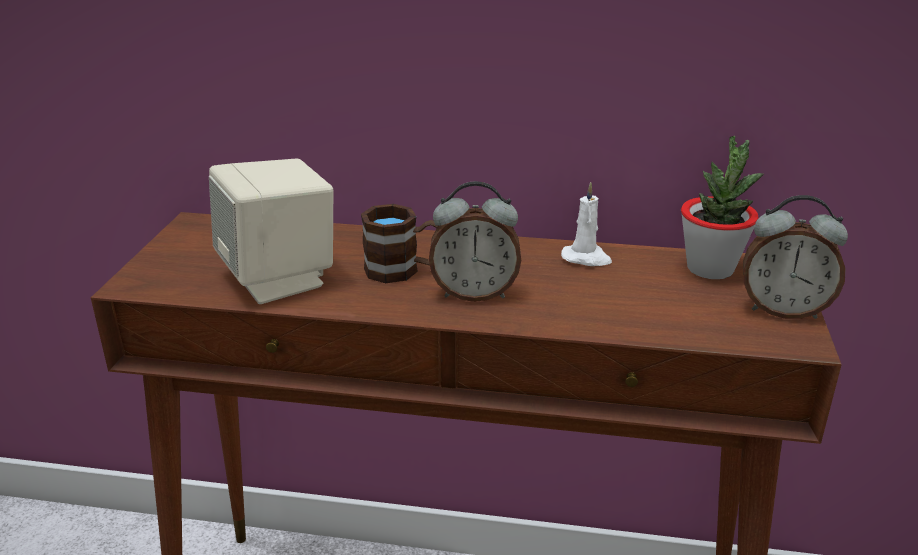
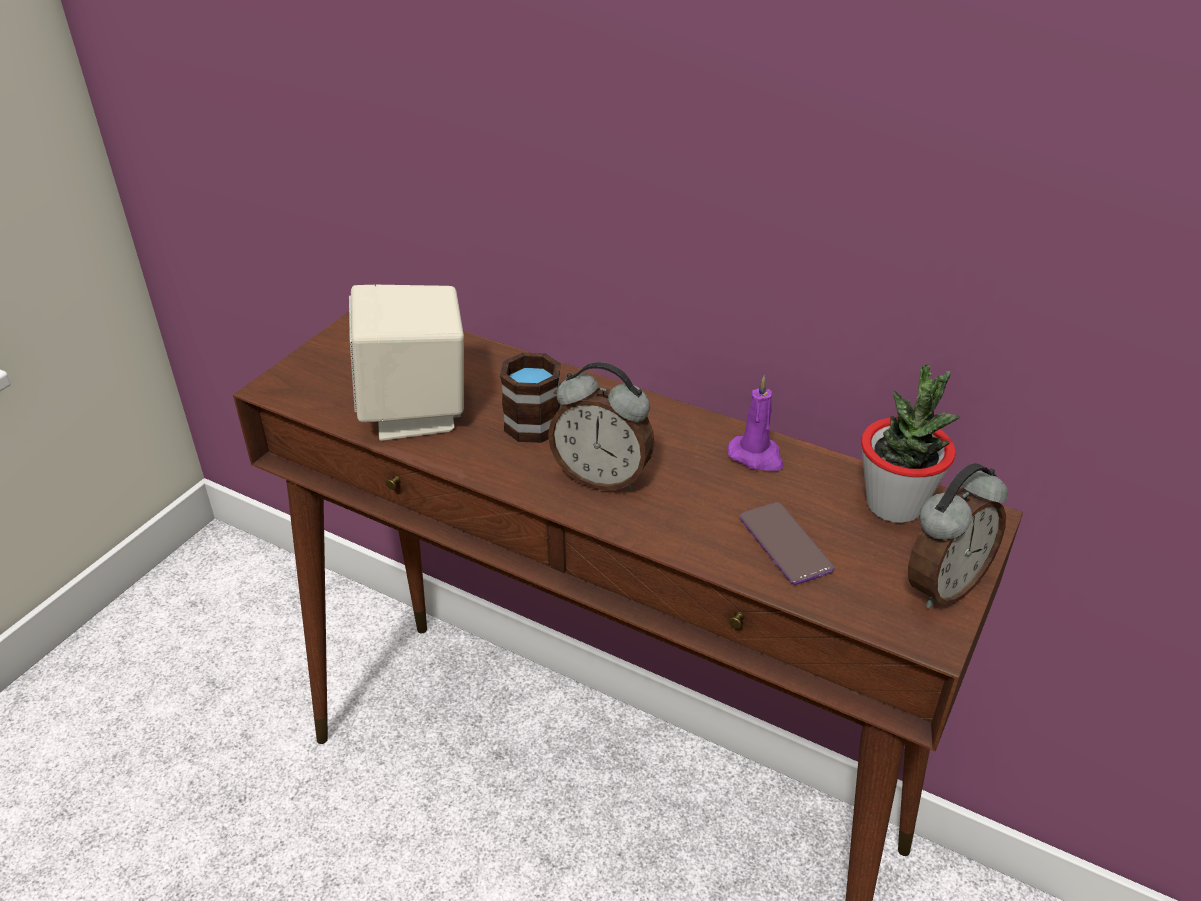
camera: 20 degrees right, 10 degrees up
white candle [561,182,612,266] -> purple candle [728,376,784,471]
alarm clock [743,195,848,319] -> alarm clock turned 75 degrees counterclockwise [908,463,1008,609]
none -> phone [740,502,835,585]

